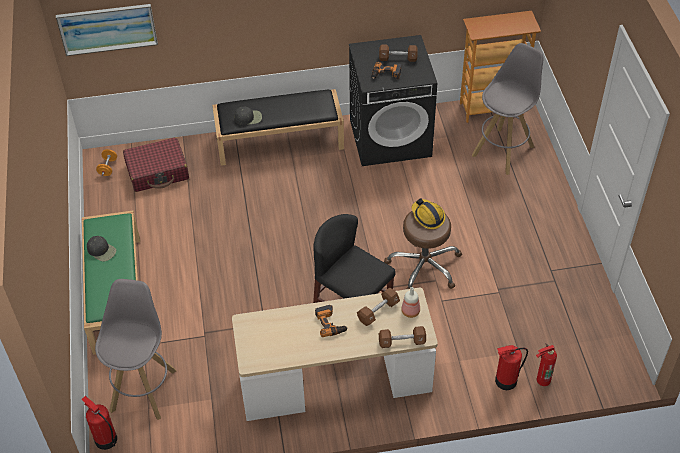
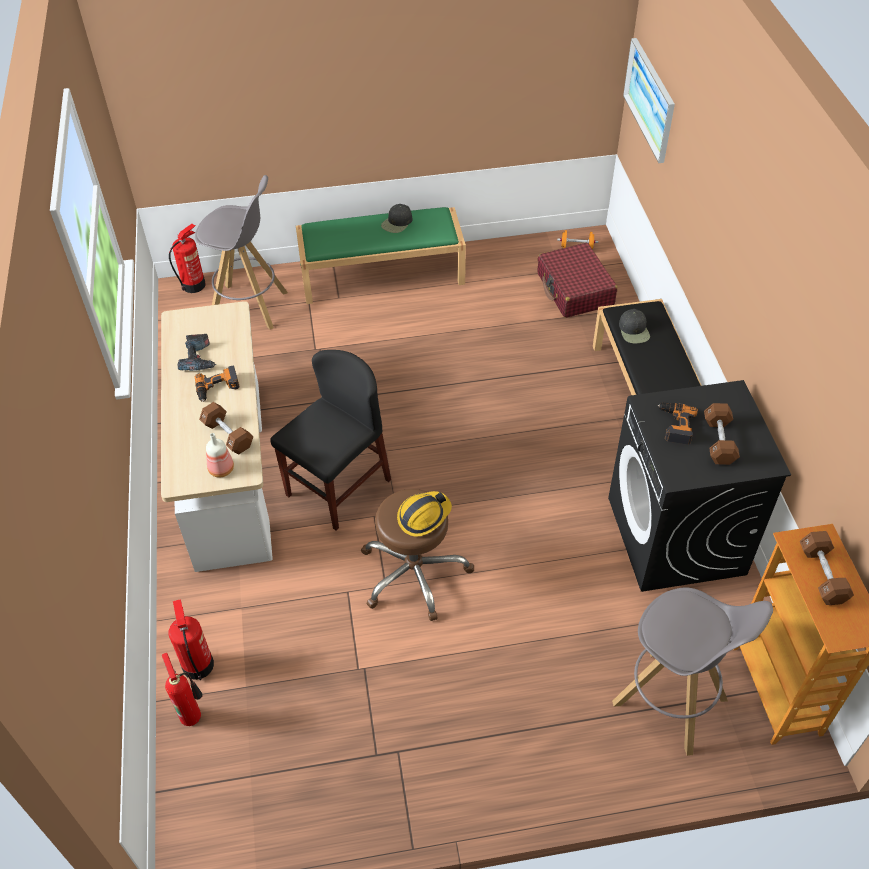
camera: 90 degrees right, 0 degrees up
brown dumbbell [379,326,426,348] -> brown dumbbell moved to [800,531,854,605]
none -> power drill [177,334,216,371]

